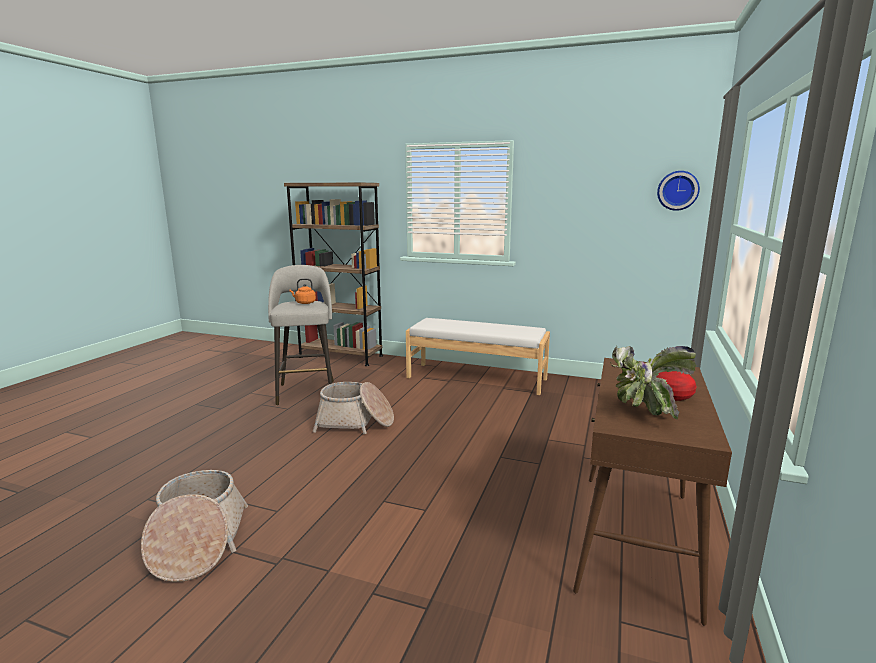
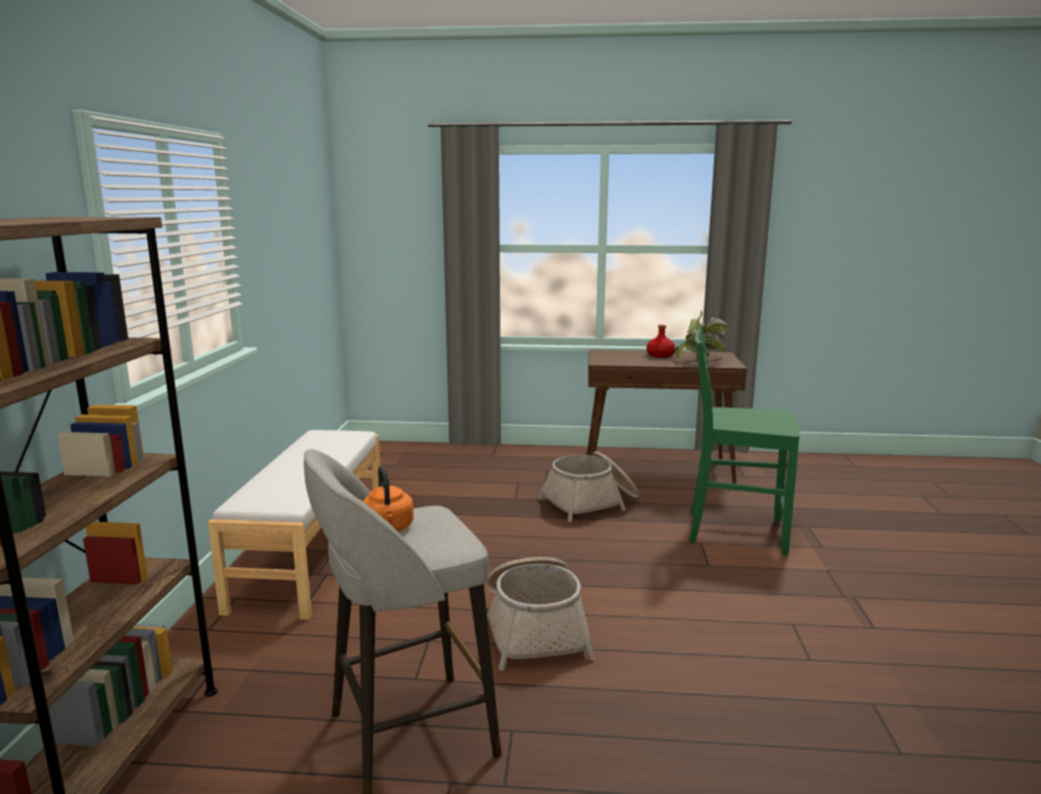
camera: 105 degrees left, 0 degrees up
basket [141,470,248,582] -> basket moved to [538,451,639,522]
wall clock [657,171,700,211] -> none
none -> green chair [689,327,800,555]

